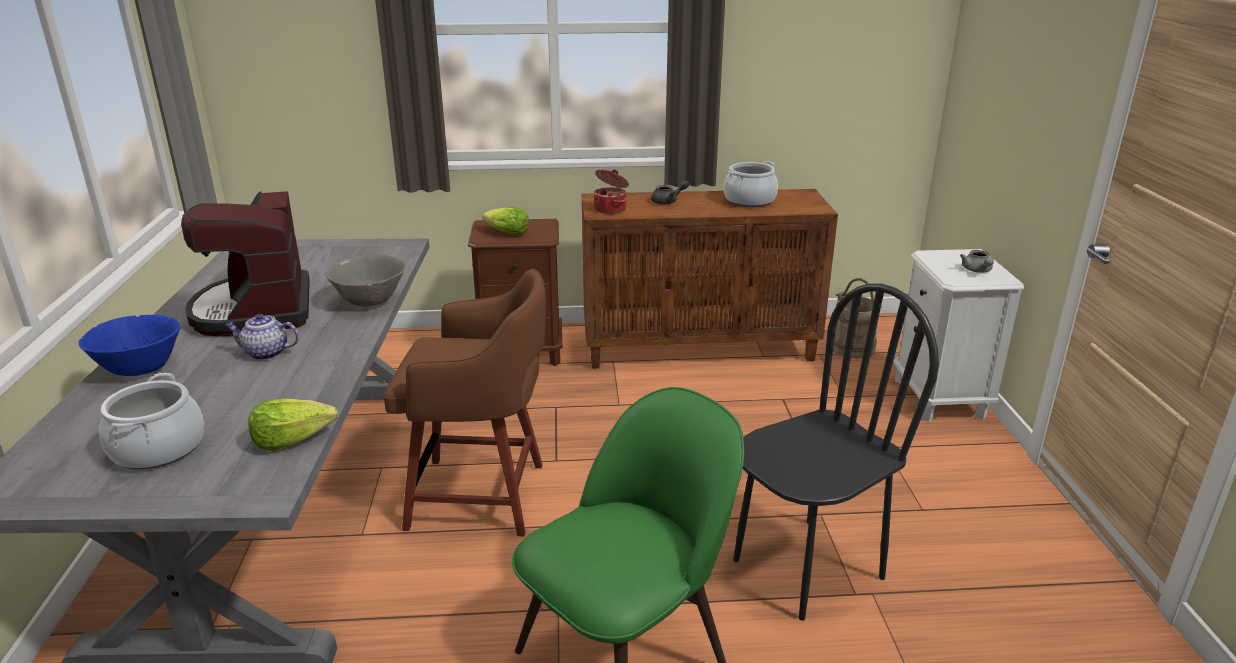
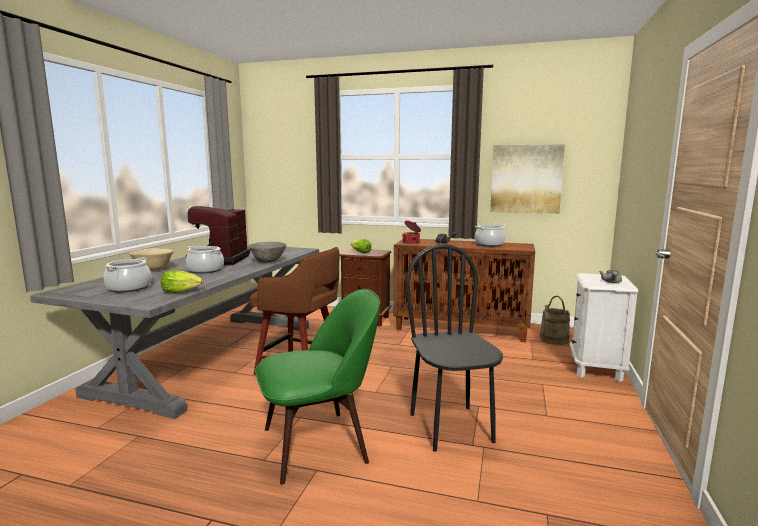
camera: 20 degrees right, 15 degrees down
blue bowl [78,315,180,376] -> beige bowl [129,248,174,271]
teapot [225,314,299,360] -> cooking pot [186,246,224,274]
black chair [733,283,939,621] -> black chair turned 90 degrees counterclockwise [405,244,503,452]
none -> picture [490,144,565,214]

